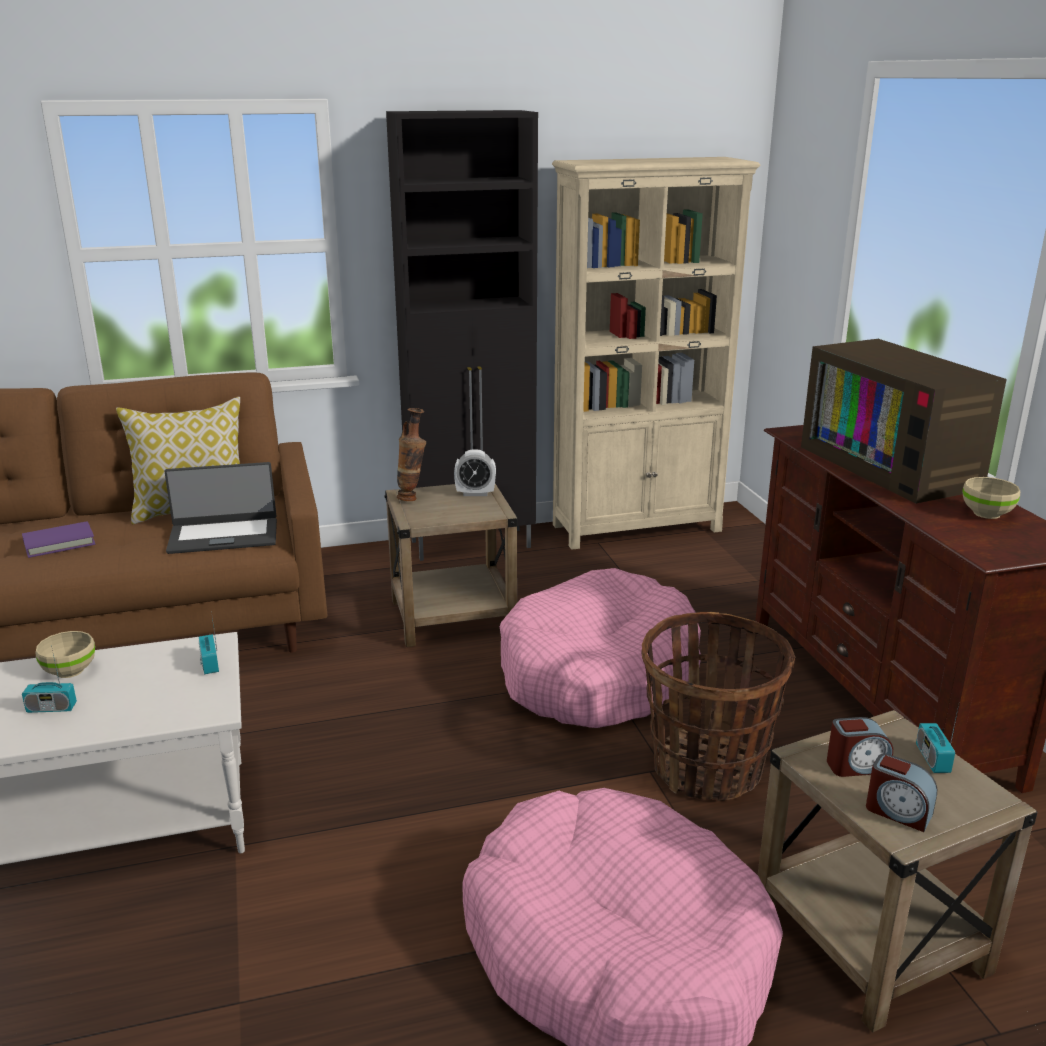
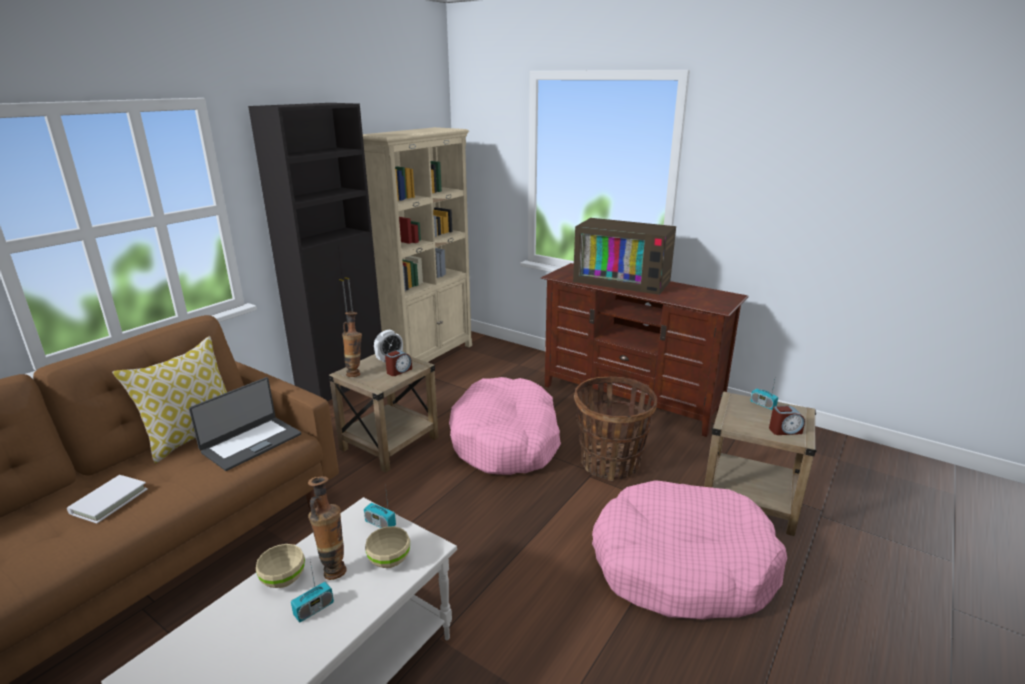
camera: 40 degrees left, 0 degrees up
purple book [22,521,96,558] -> white book [67,475,148,524]
alarm clock [827,717,893,777] -> alarm clock moved to [385,350,412,376]
beige bowl [962,477,1020,519] -> beige bowl moved to [365,526,410,568]
none -> vase [308,476,346,580]

